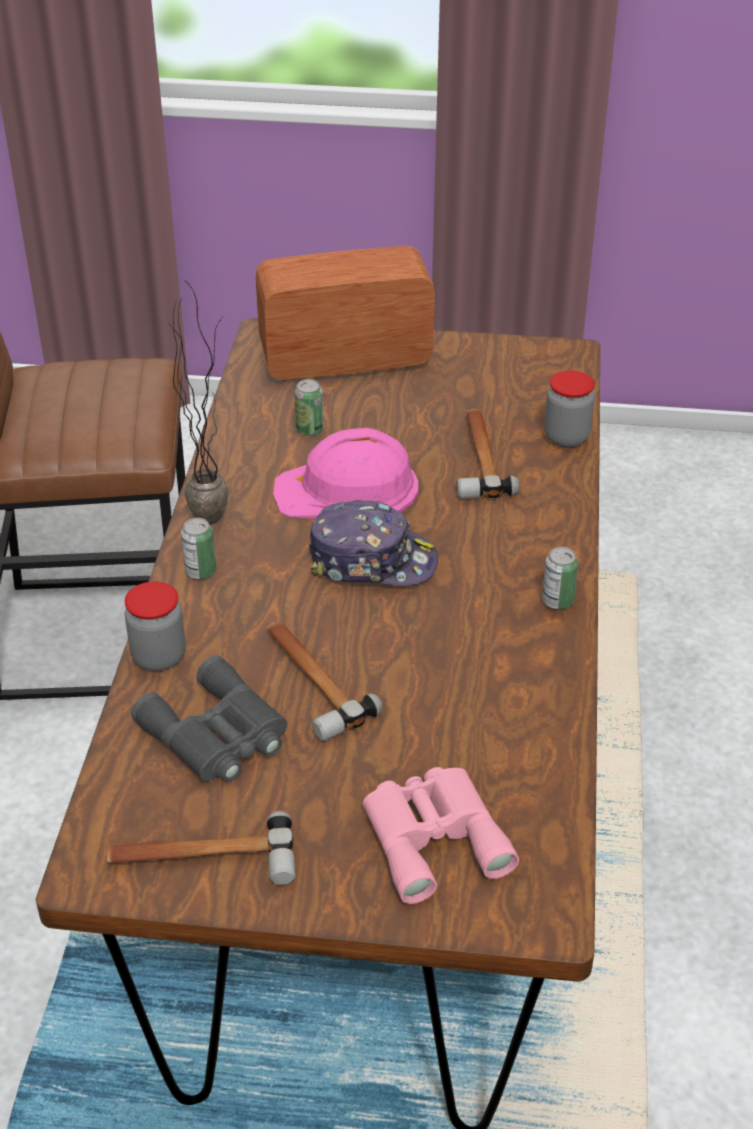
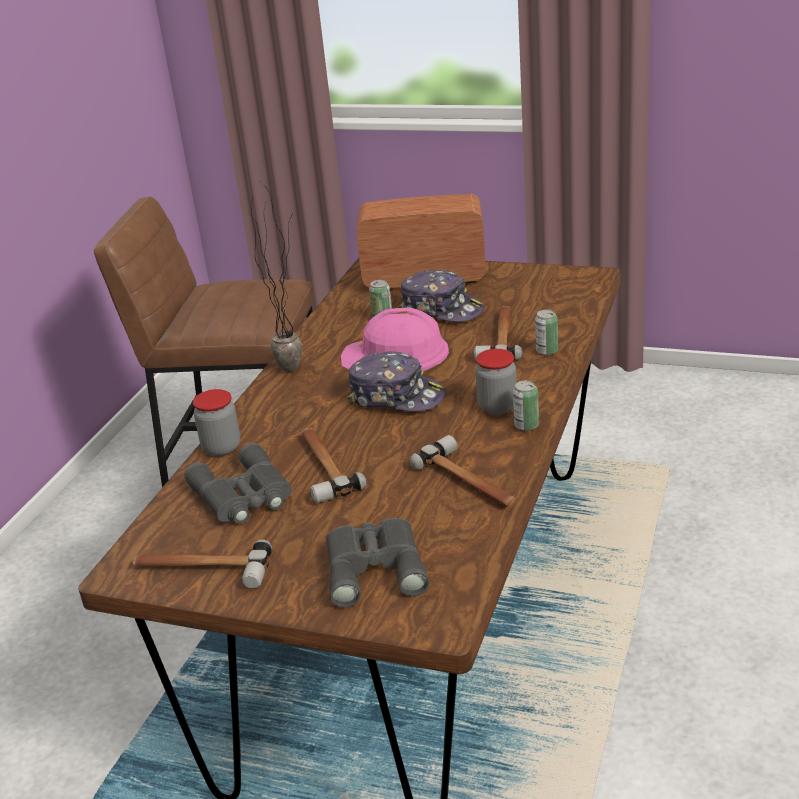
camera: 15 degrees right, 10 degrees down
can [181,518,216,579] -> can moved to [535,309,558,355]
pink binoculars [363,767,519,904] -> grey binoculars [326,518,429,608]
jar [544,370,595,448] -> jar moved to [475,349,517,415]
none -> cap [399,269,484,322]
none -> hammer [409,435,516,505]

